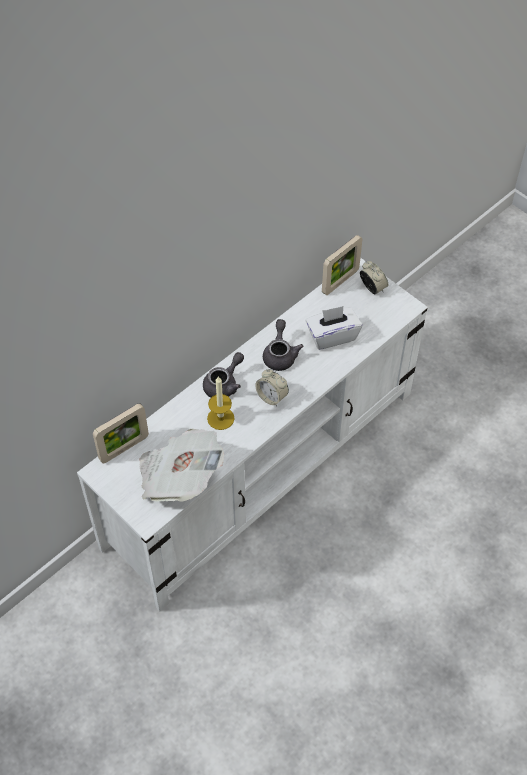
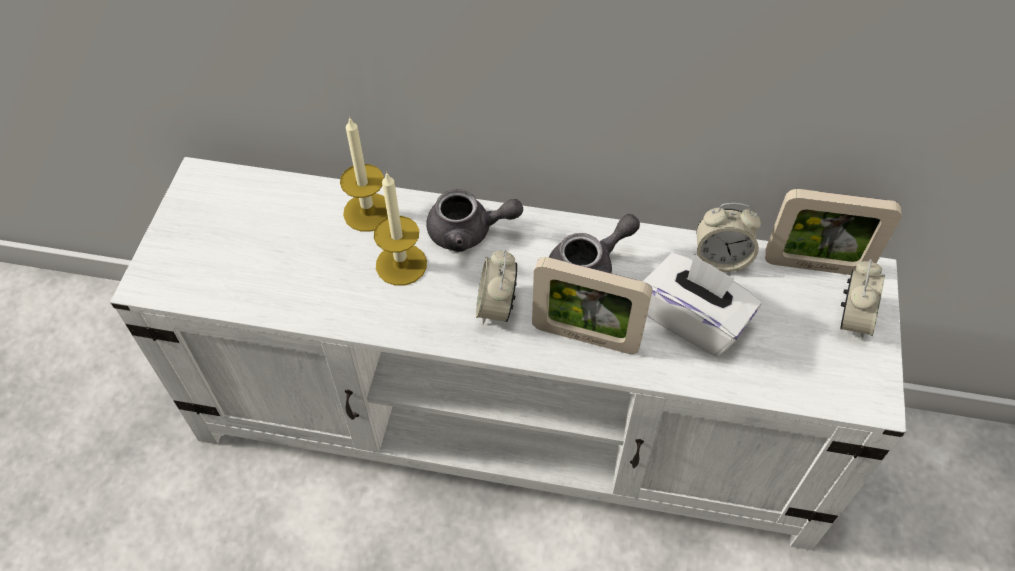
camera: 55 degrees right, 0 degrees up
picture frame [93,403,149,463] -> picture frame moved to [532,257,652,354]
newspaper [139,428,224,502] -> none
none -> candle [340,116,388,232]
none -> alarm clock [696,203,761,272]

